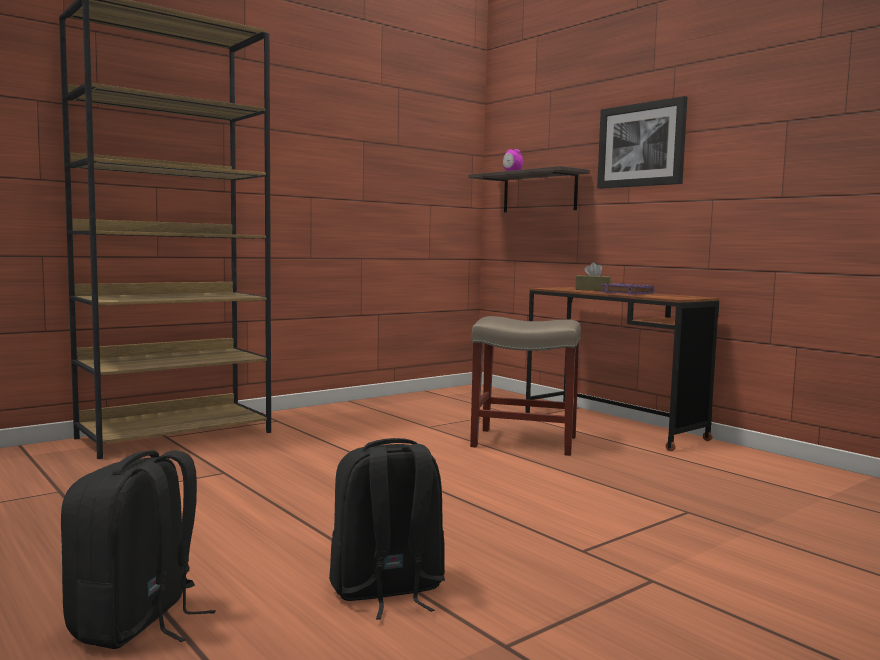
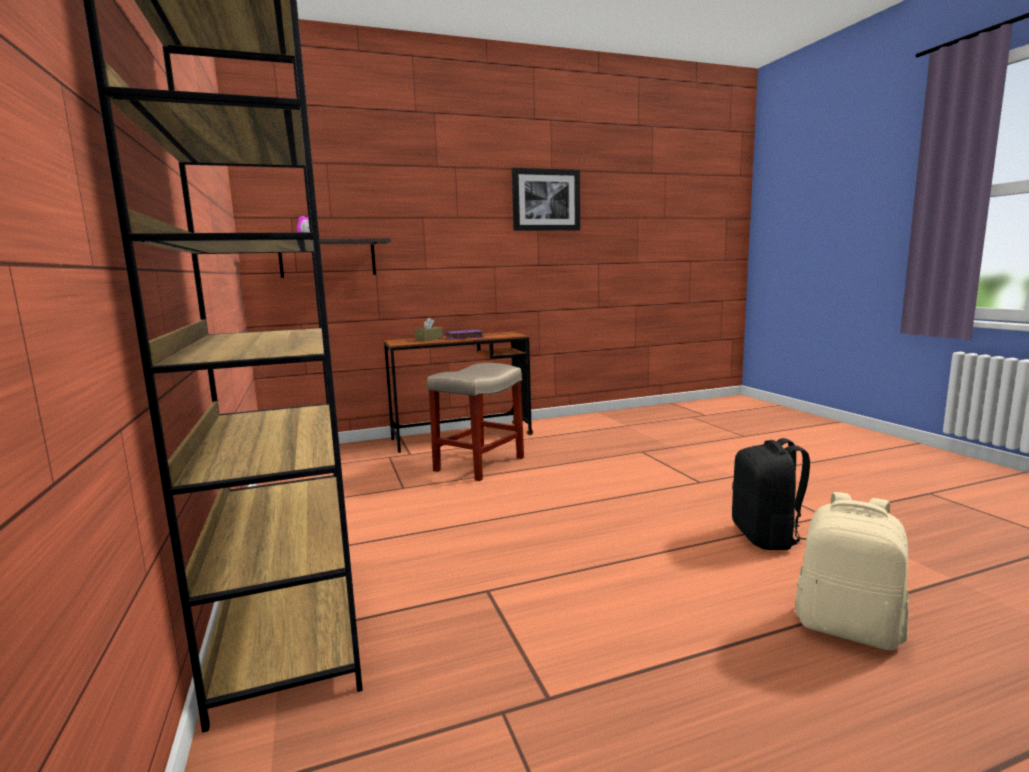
camera: 70 degrees left, 5 degrees up
black backpack [61,450,216,649] -> beige backpack [795,492,909,651]
picture [597,96,688,189] -> picture moved to [512,168,580,231]

